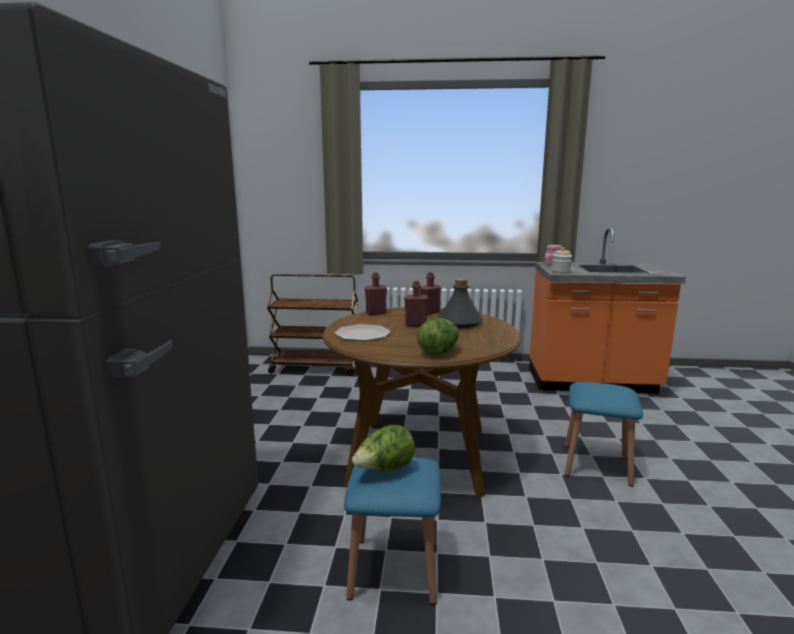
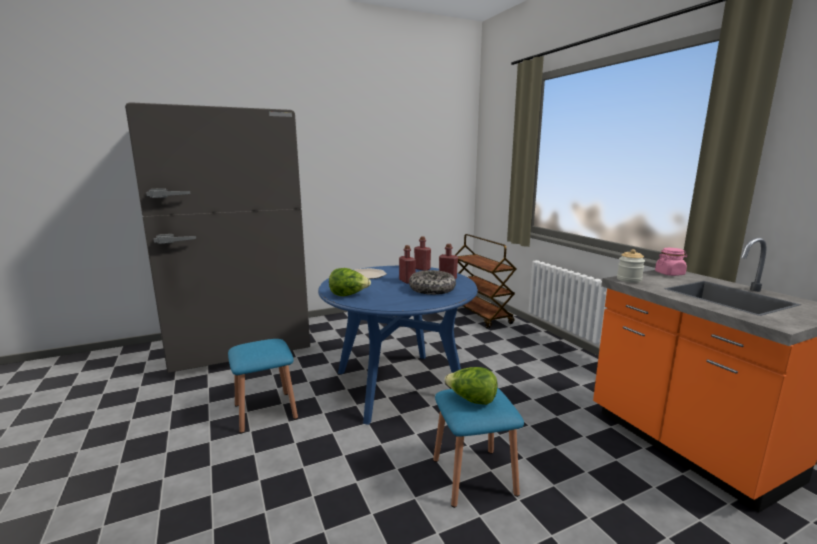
camera: 60 degrees right, 0 degrees up
brown dining table [323,307,521,497] -> blue dining table [318,266,478,425]
lettuce [352,425,415,471] -> lettuce moved to [444,367,498,405]
grey bottle [437,278,483,328] -> bowl [409,270,456,295]

